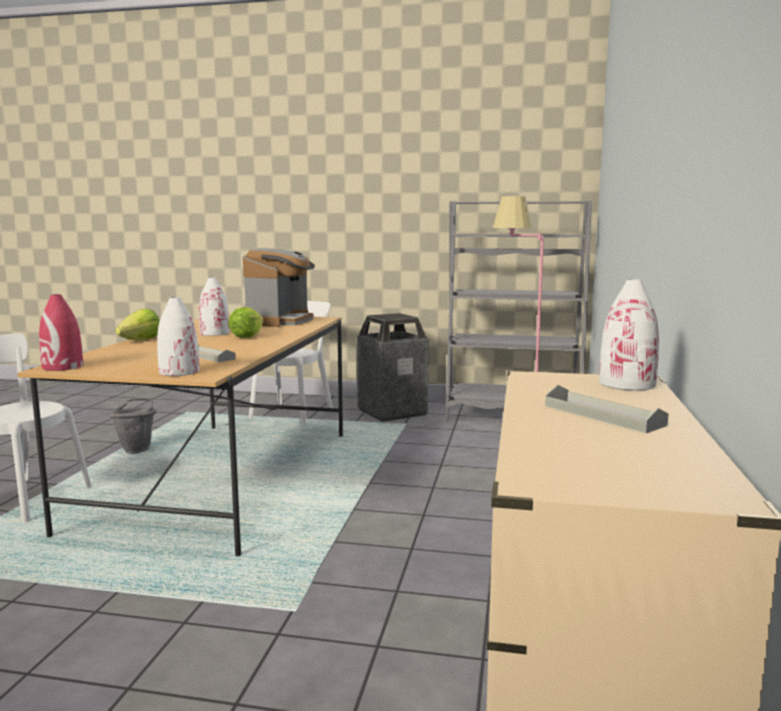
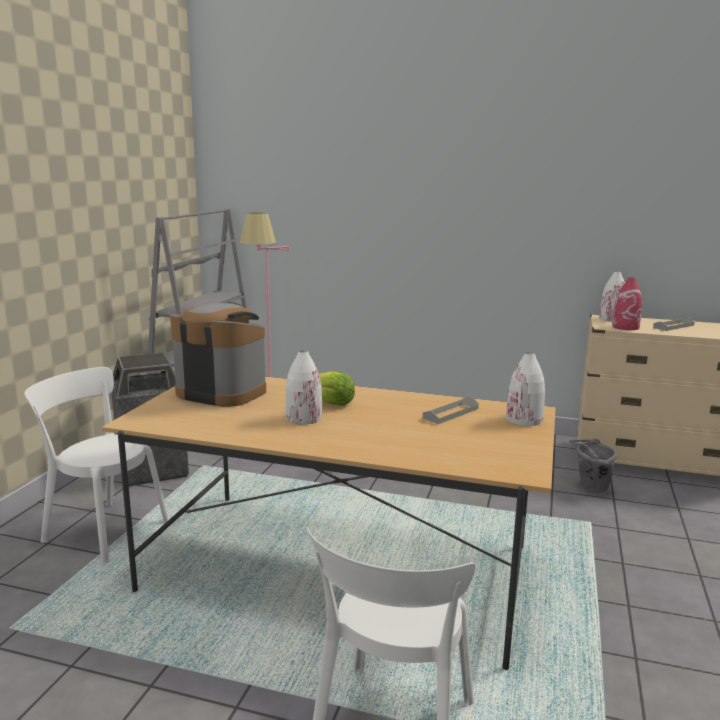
camera: 85 degrees left, 5 degrees up
red vase [39,294,83,371] -> red vase moved to [612,277,642,330]
grey bucket [110,398,157,454] -> grey bucket moved to [569,438,618,493]
lettuce [115,309,160,340] -> none

